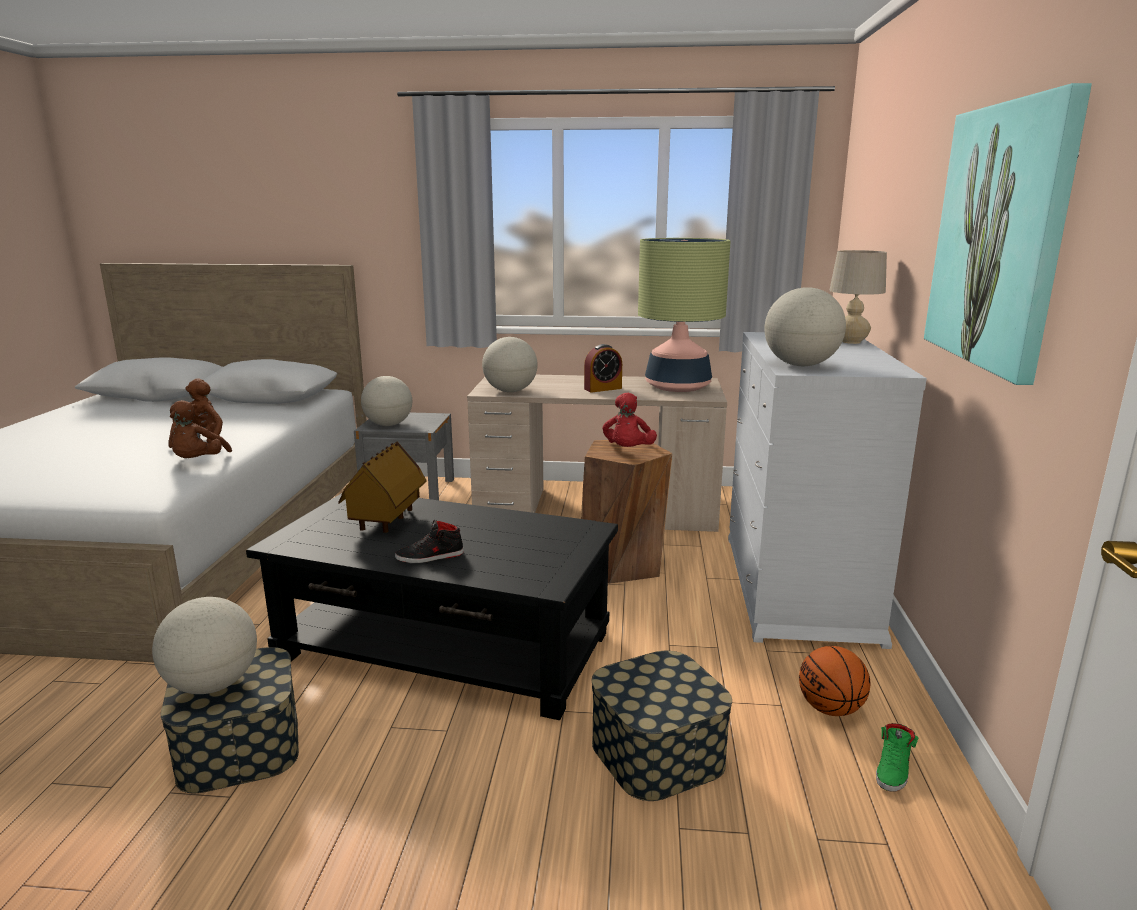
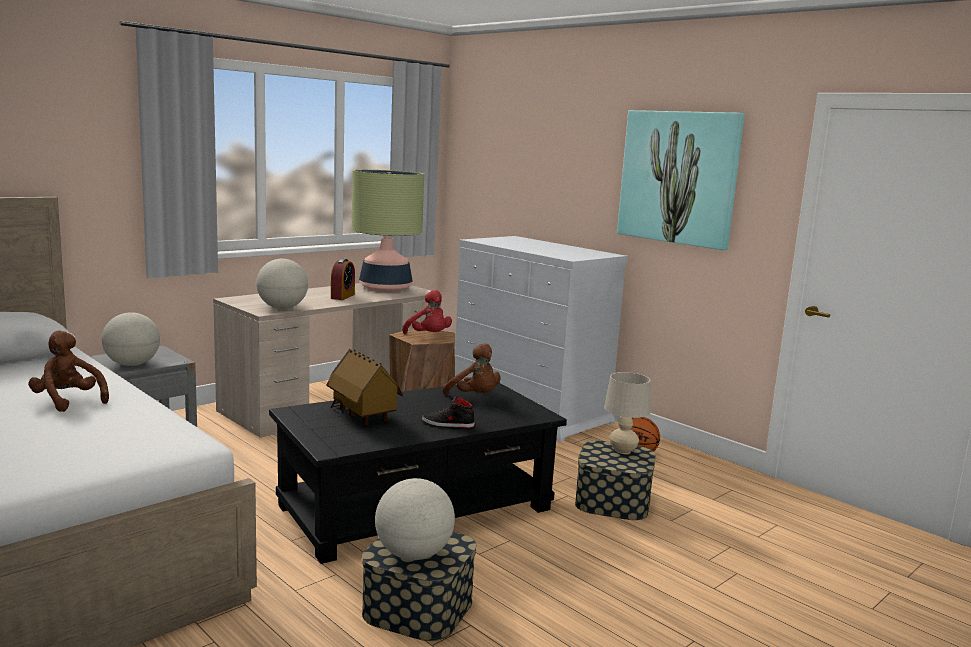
camera: 50 degrees left, 5 degrees down
brown plush toy [170,400,232,458] -> brown plush toy moved to [442,343,501,395]
black shoe [395,520,463,563] -> black shoe turned 75 degrees clockwise [422,396,475,428]
globe [765,287,846,366] -> none
beige table lamp [829,250,887,344] -> beige table lamp moved to [604,372,651,454]
green shoe [876,723,918,792] -> none

